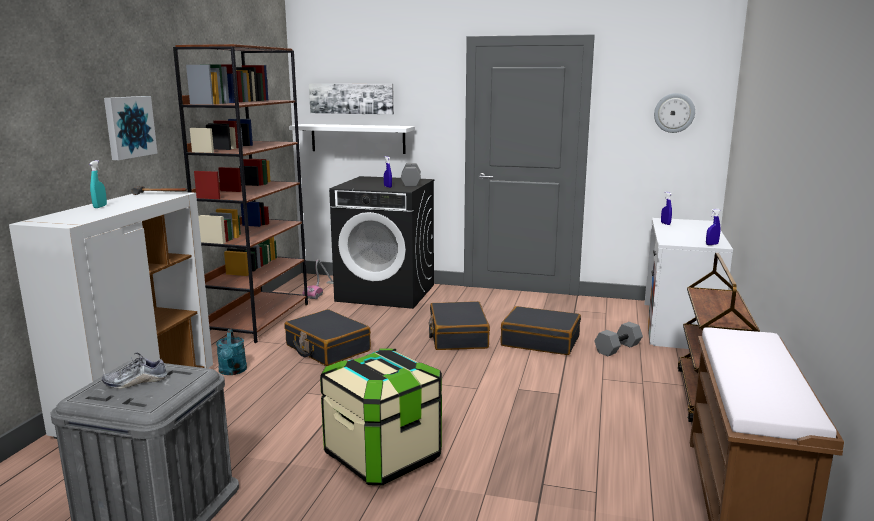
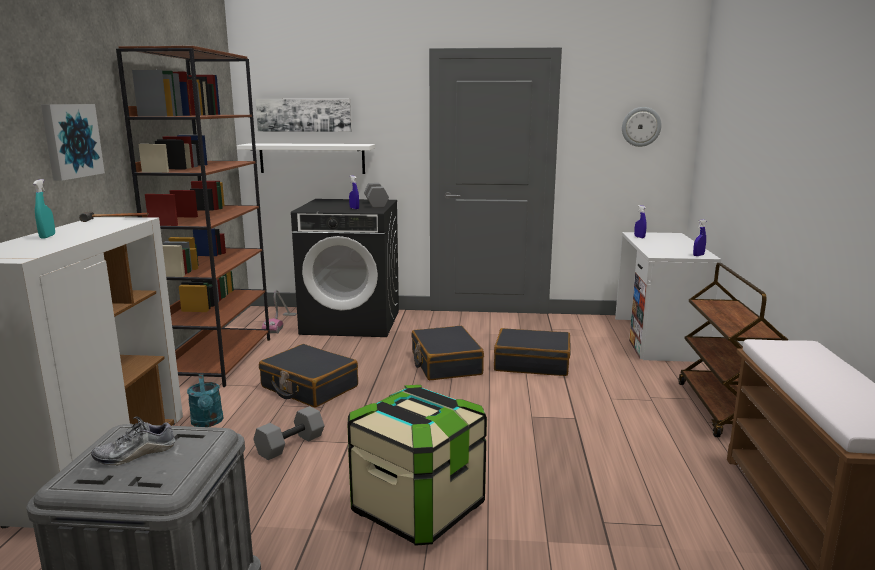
camera: 10 degrees left, 0 degrees up
grey dumbbell [594,322,643,356] -> grey dumbbell moved to [253,406,324,460]

